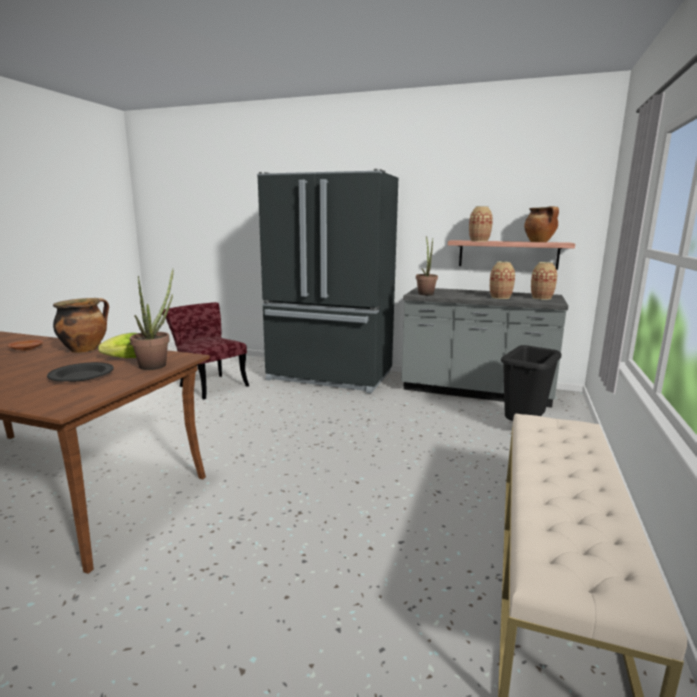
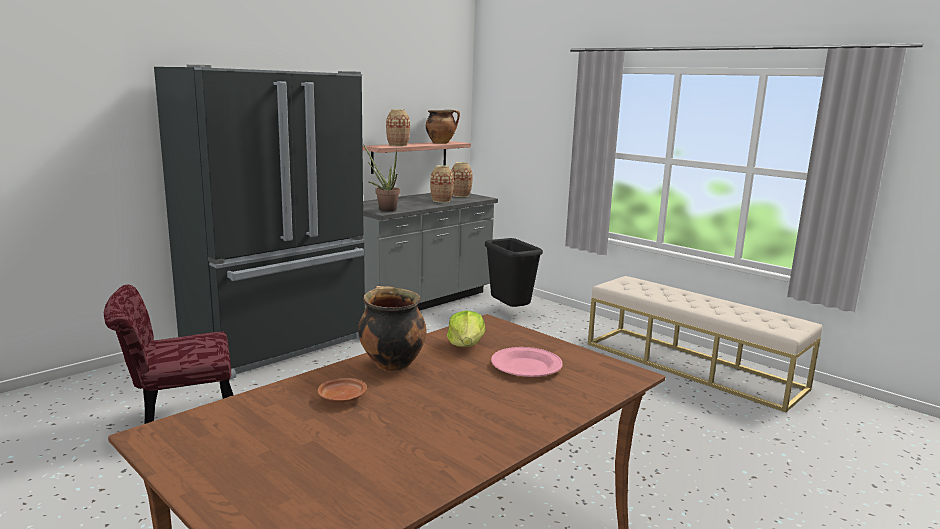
camera: 65 degrees left, 0 degrees up
black plate [47,362,114,382] -> pink plate [491,347,563,377]
potted plant [130,269,173,370] -> none

